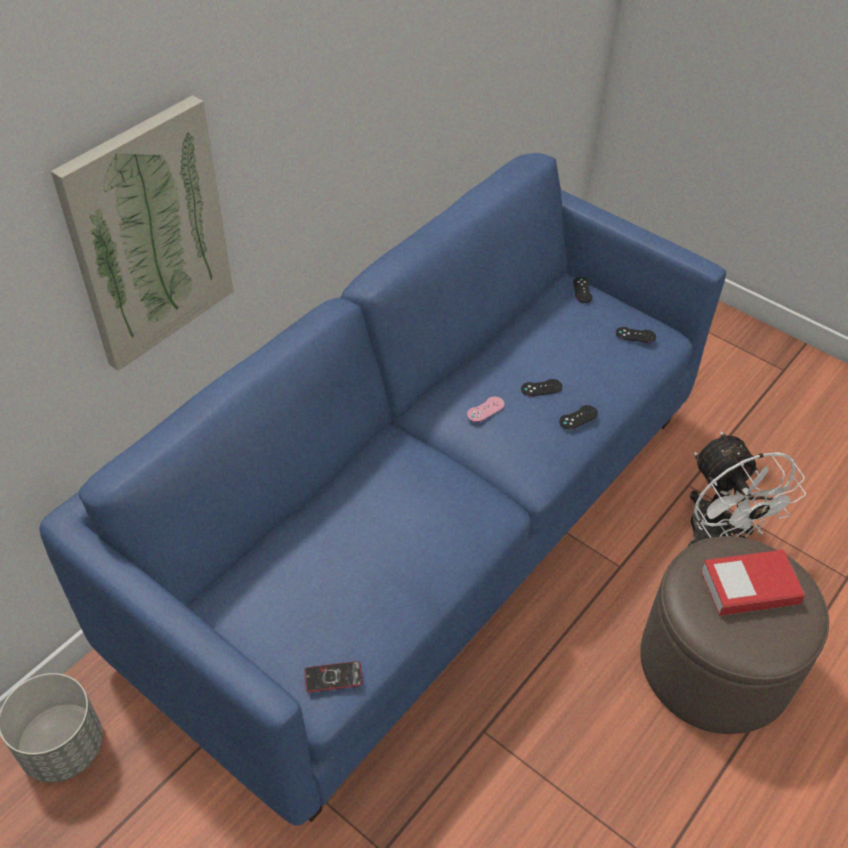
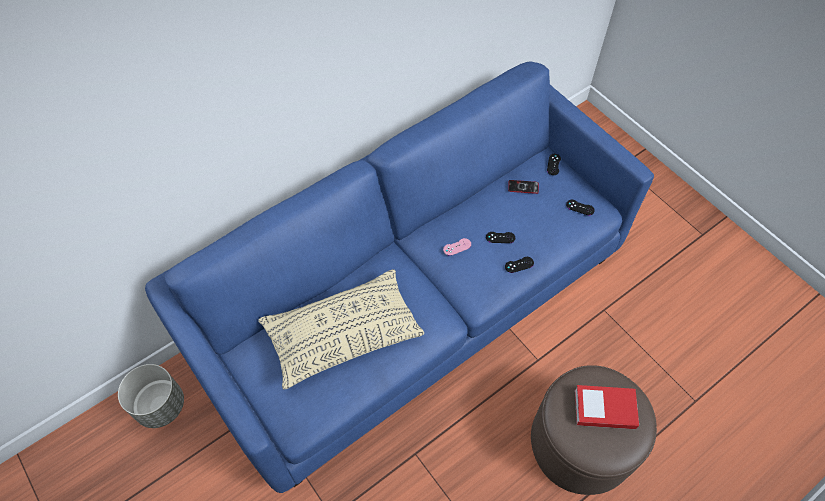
camera: 15 degrees right, 10 degrees up
picture [51,95,234,371] -> none
phone [304,661,363,692] -> phone moved to [508,180,539,194]
white fan [688,432,806,546] -> none
none -> beige pillow [259,269,424,390]

